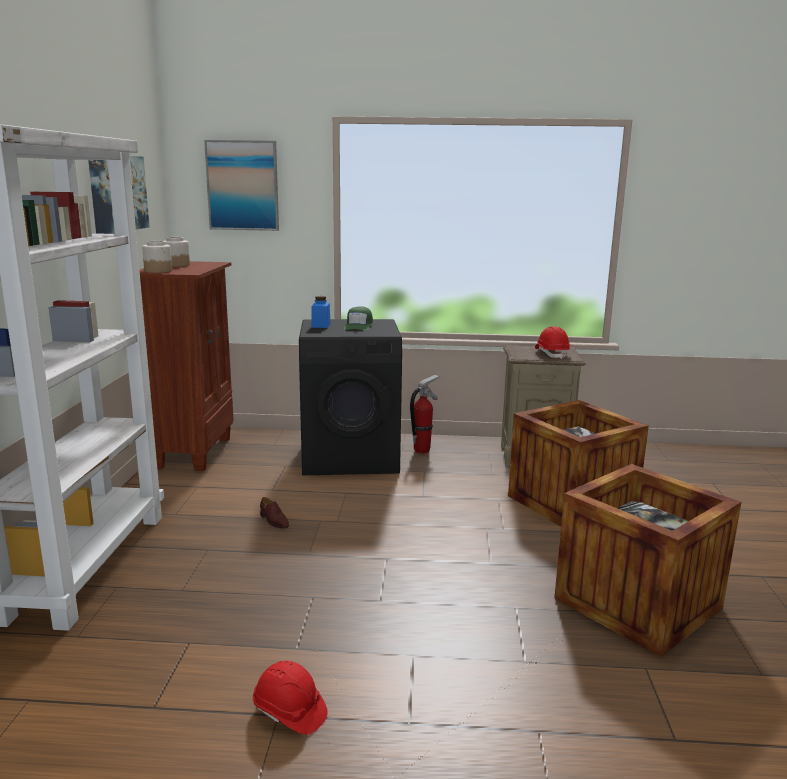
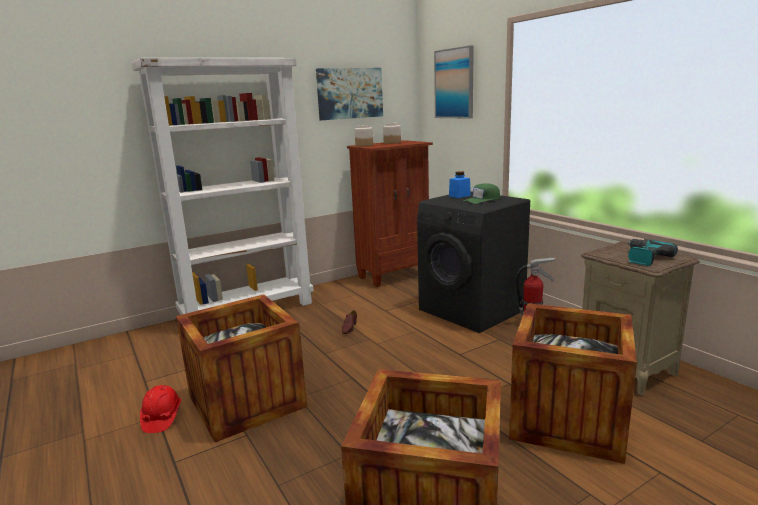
camera: 55 degrees right, 0 degrees up
red hard hat [535,326,571,359] -> power drill [626,239,678,266]
none -> crate [176,294,307,442]

